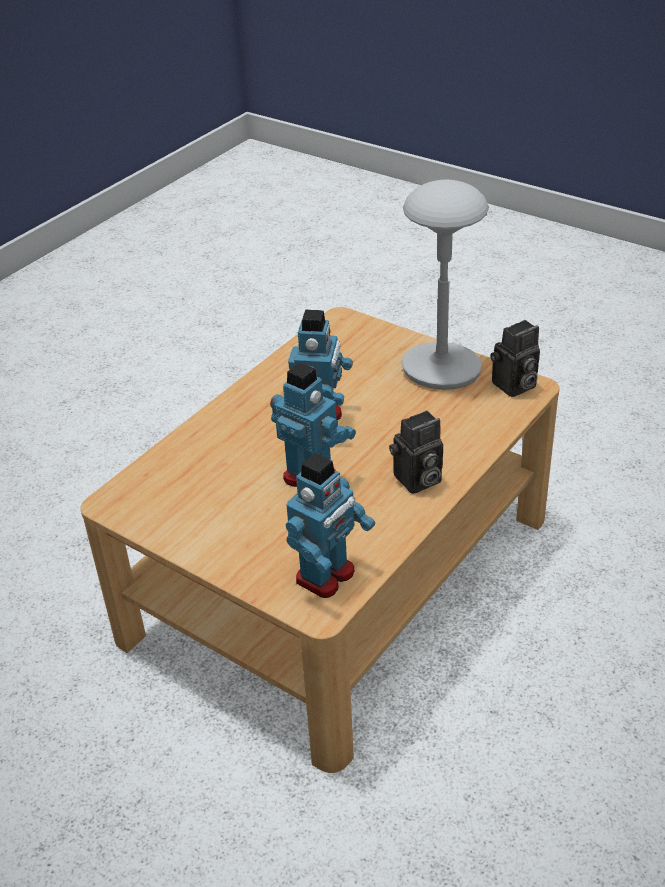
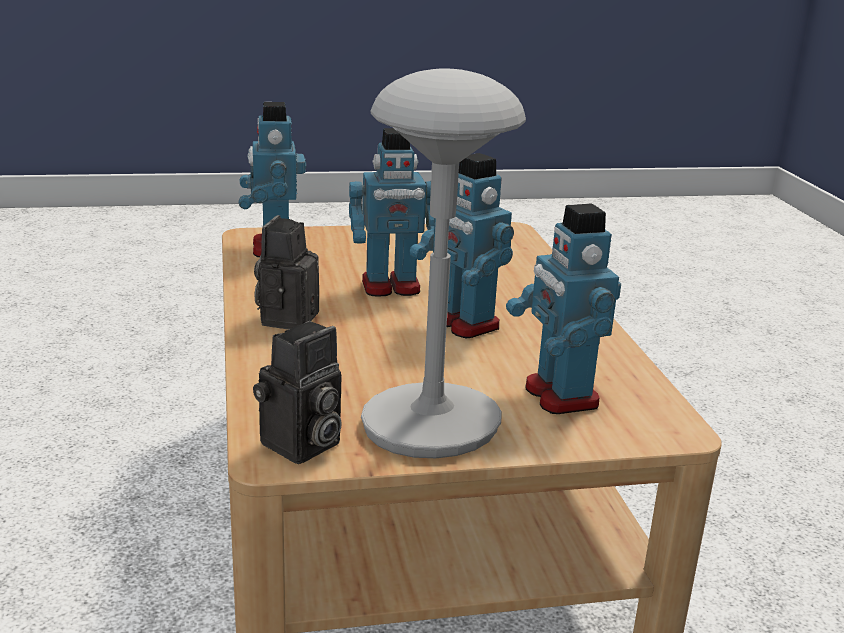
camera: 130 degrees right, 15 degrees down
camera [491,320,540,397] -> camera turned 150 degrees counterclockwise [253,321,342,464]
none -> toy robot [506,204,621,414]

